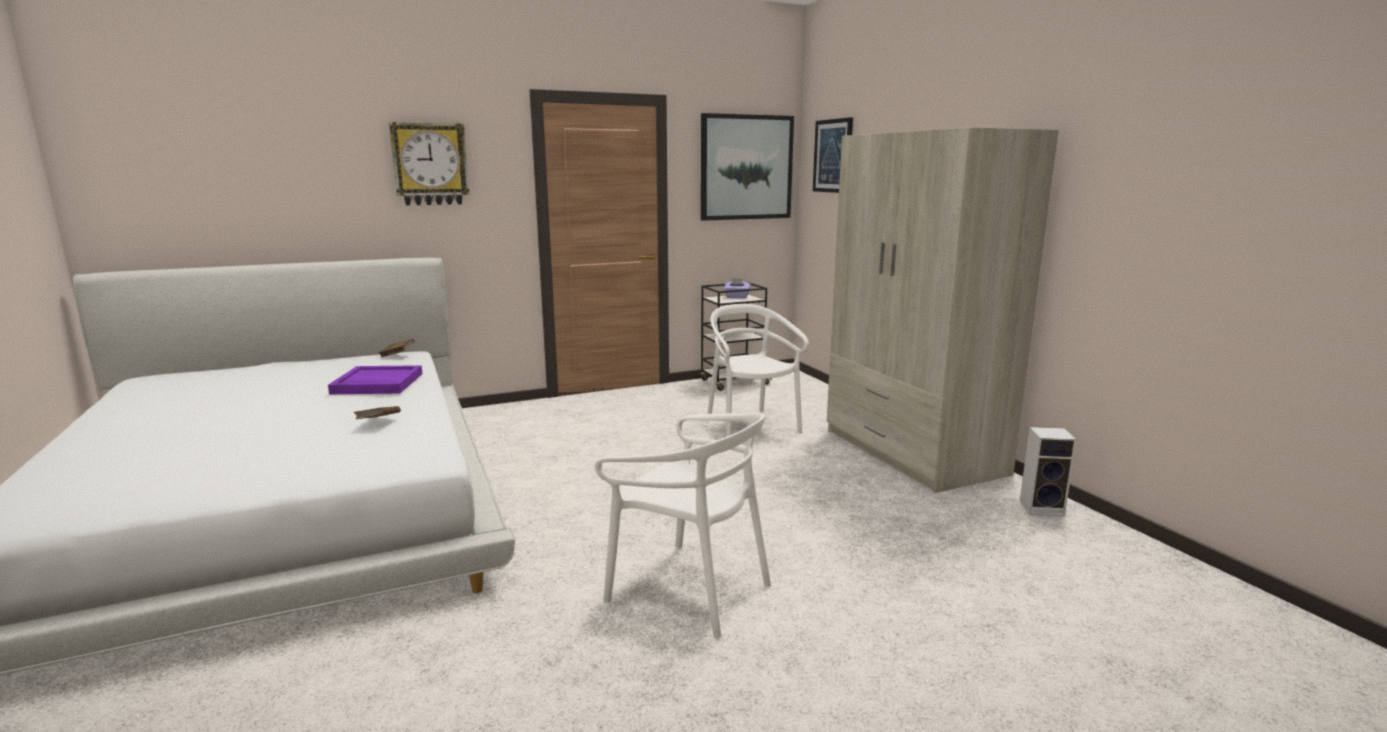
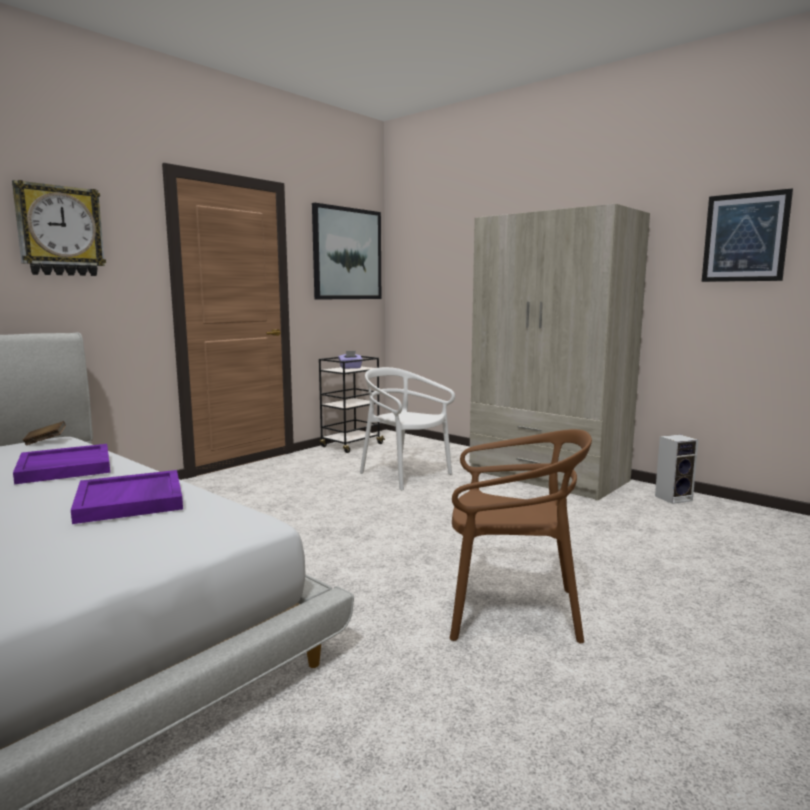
camera: 25 degrees left, 5 degrees down
brown book [354,406,401,419] -> purple tray [71,470,183,524]
white chair [595,413,771,638] -> brown chair [450,429,592,643]
picture [813,117,853,193] -> picture moved to [702,189,793,282]

